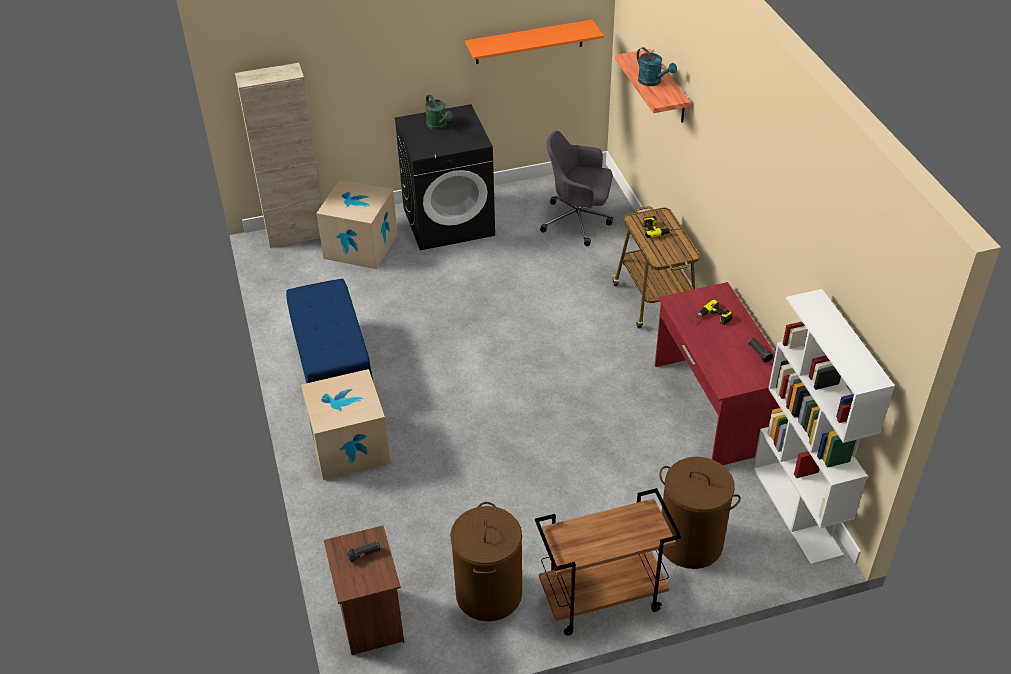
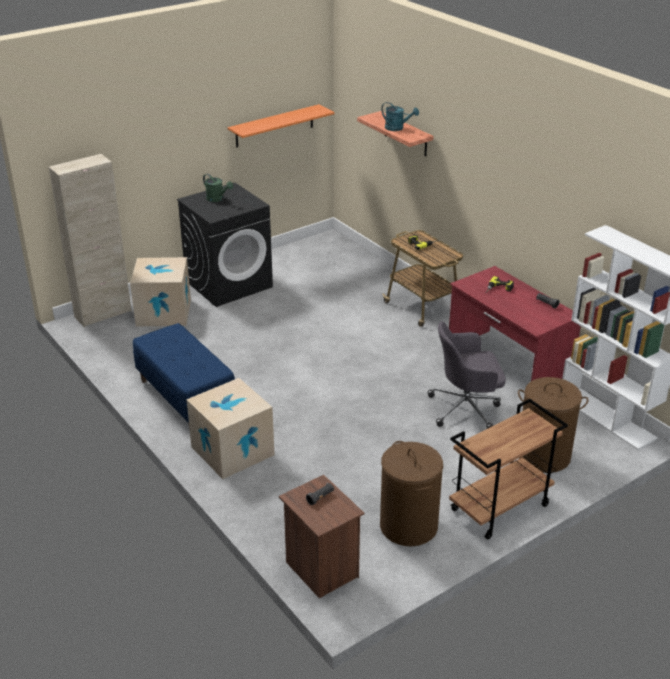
camera: 20 degrees left, 10 degrees down
grey office chair [540,131,613,246] -> grey office chair moved to [428,321,506,429]

